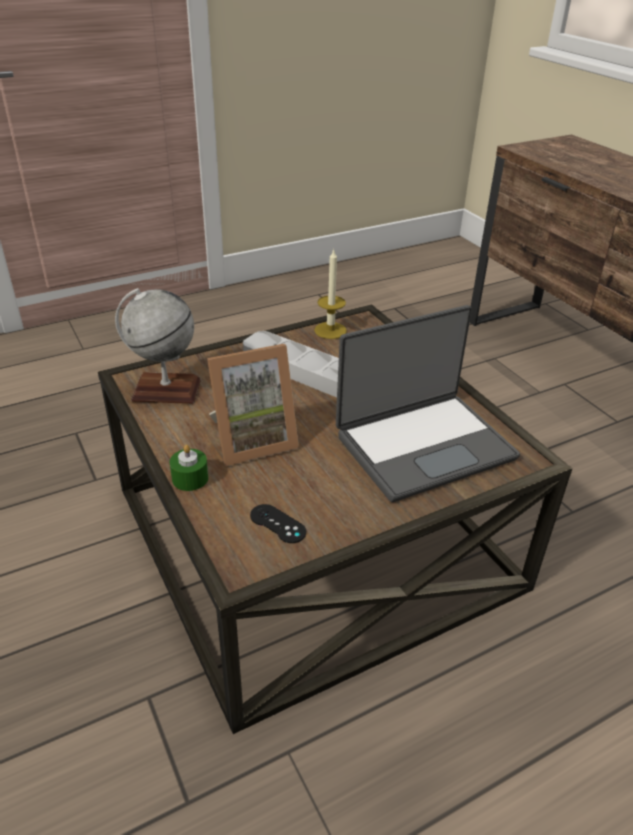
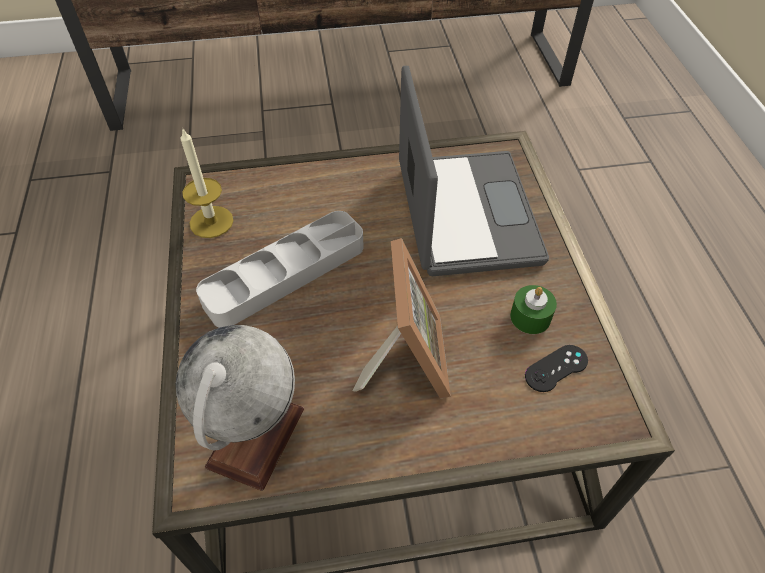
camera: 70 degrees left, 15 degrees up
green candle [170,445,208,491] -> green candle moved to [510,285,557,334]

